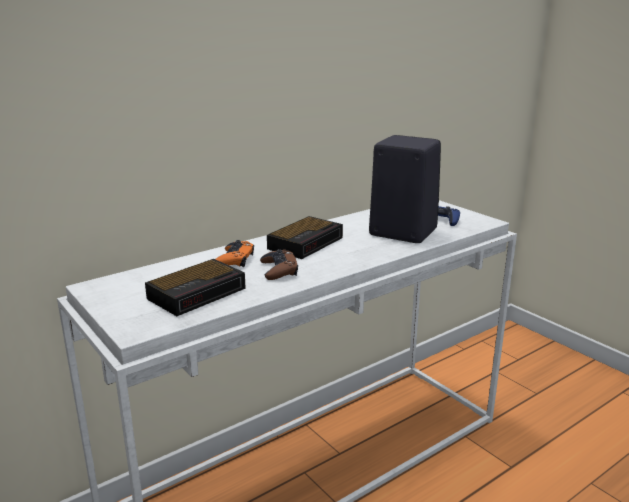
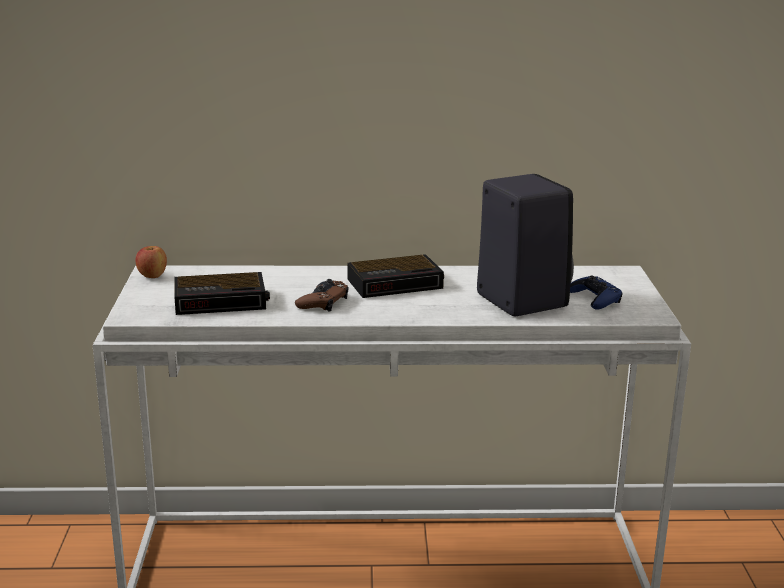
camera: 35 degrees right, 0 degrees up
orange game controller [216,240,254,267] -> none
none -> apple [135,246,167,278]

